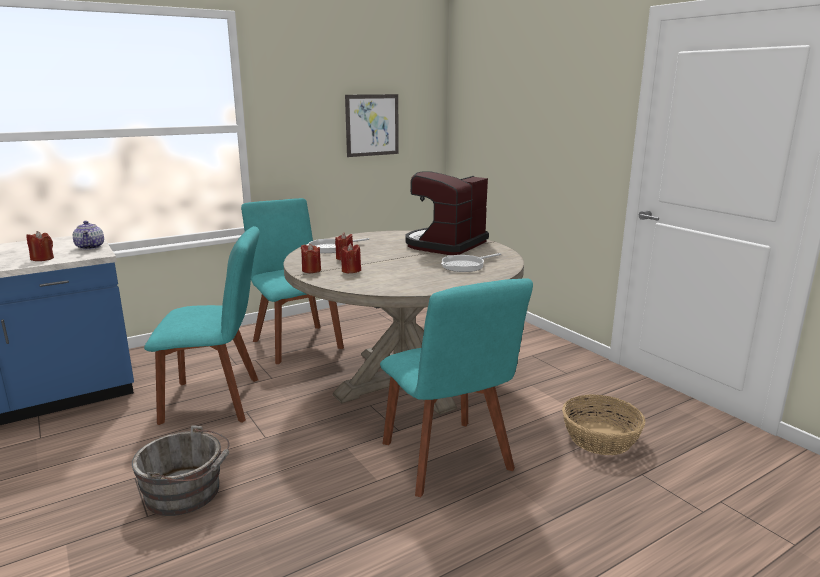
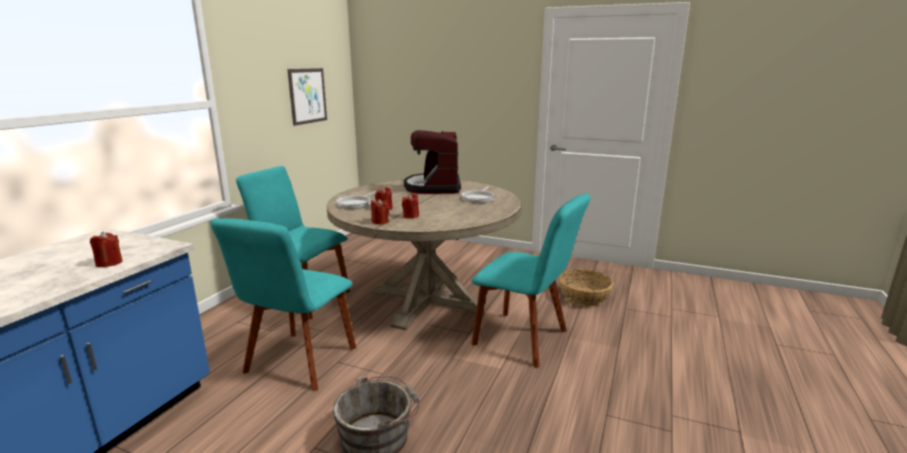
camera: 35 degrees left, 0 degrees up
teapot [73,221,104,250] -> none
turquoise chair [144,226,260,425] -> turquoise chair turned 150 degrees clockwise [210,218,356,391]

